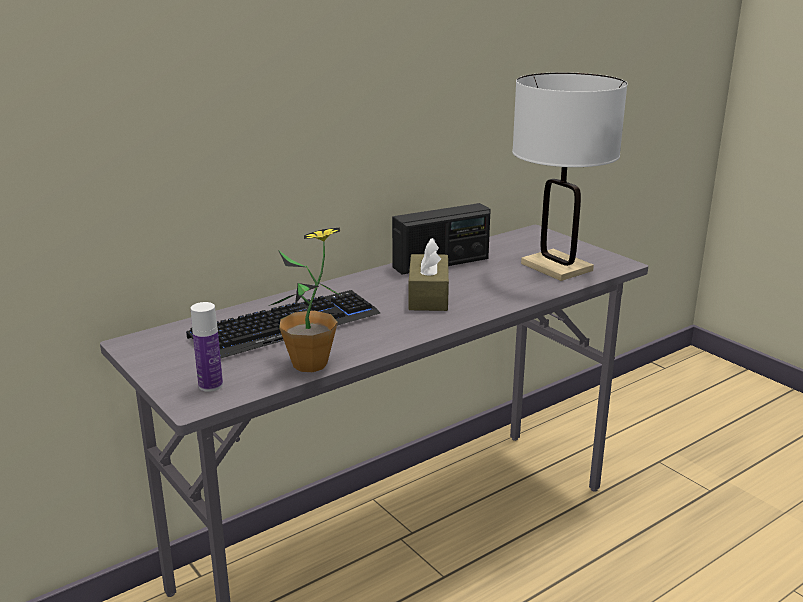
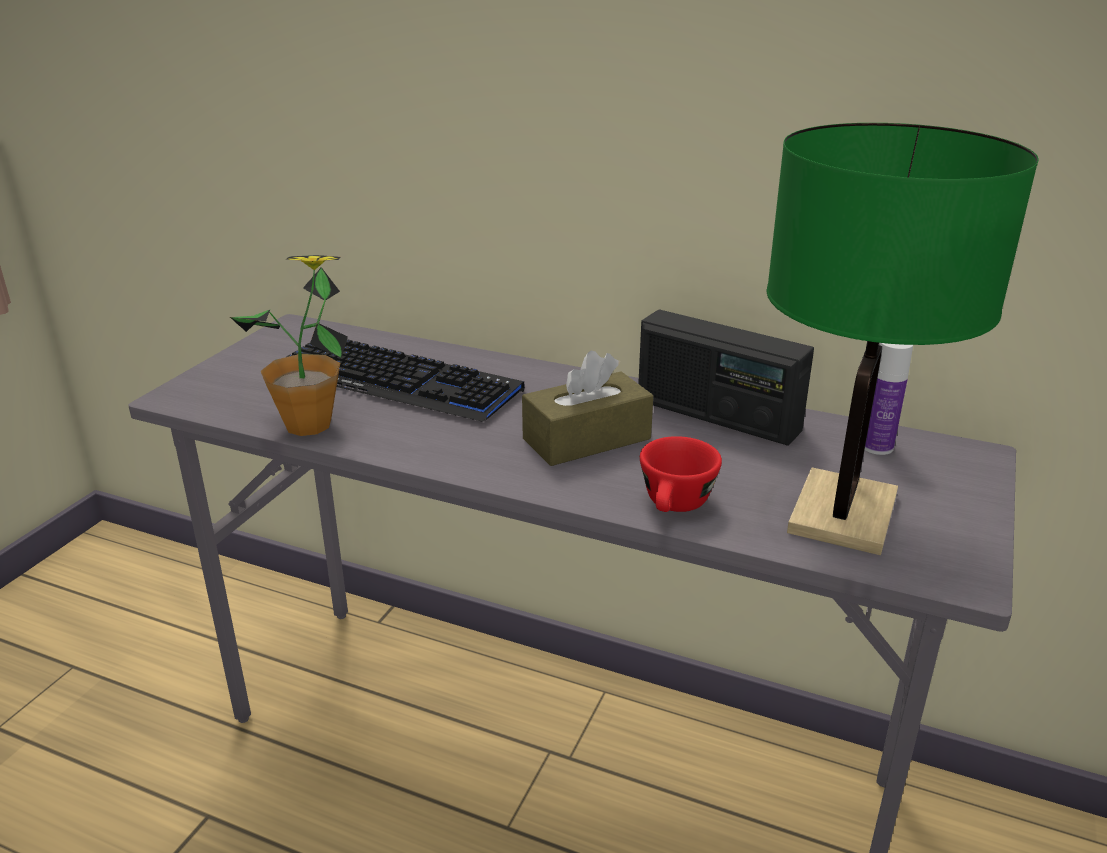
camera: 60 degrees right, 5 degrees up
bottle [191,302,223,392] -> bottle moved to [865,343,913,455]
white table lamp [512,72,628,281] -> green table lamp [766,123,1039,555]
none -> red cup [640,436,722,512]

